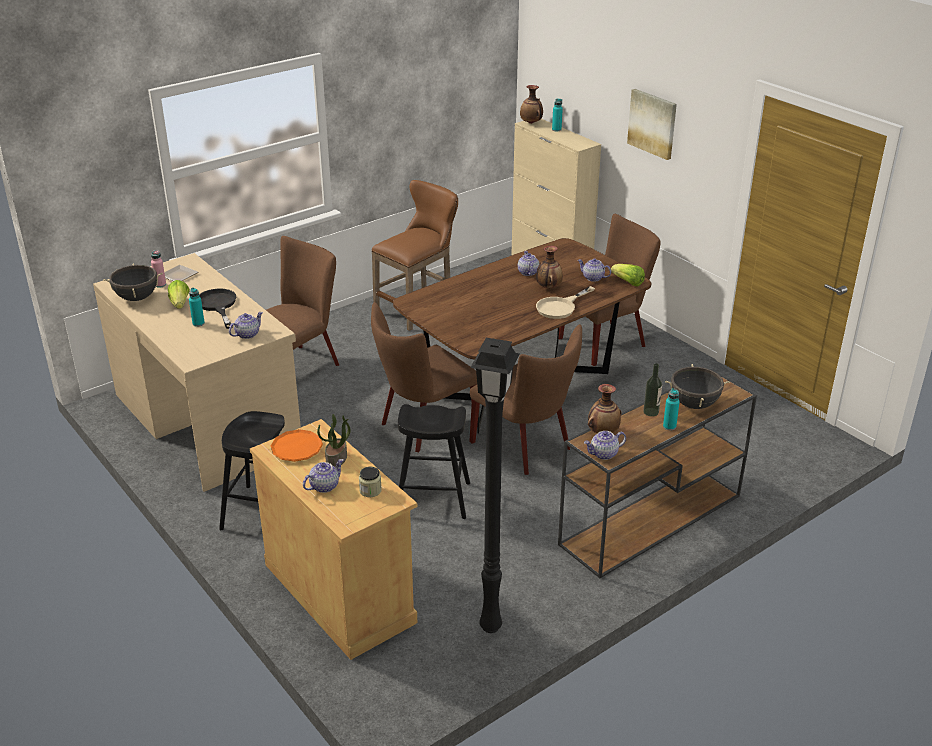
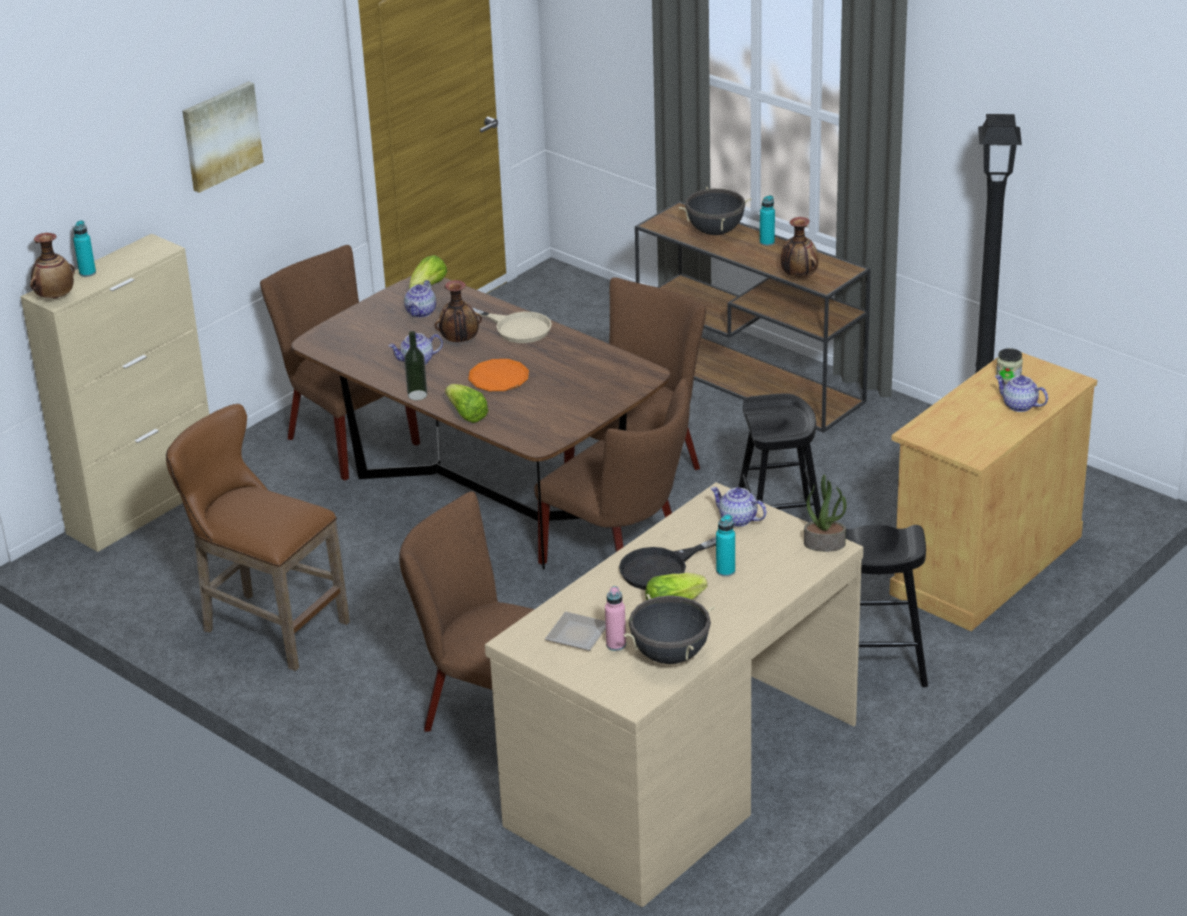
camera: 100 degrees left, 0 degrees up
orange plate [271,429,323,462] -> orange plate moved to [468,359,529,391]
potted plant [317,414,351,467] -> potted plant moved to [804,475,847,552]
teapot [584,431,626,460] -> none
bottle [643,363,662,417] -> bottle moved to [404,331,427,400]
none -> lettuce [445,384,488,423]

